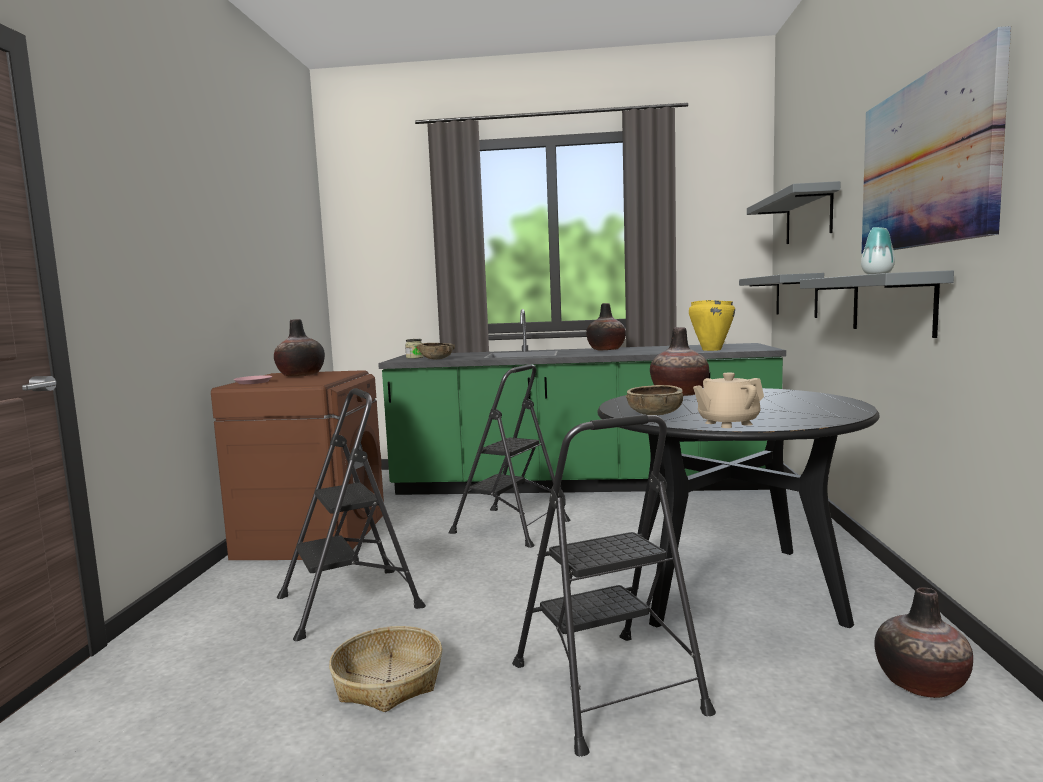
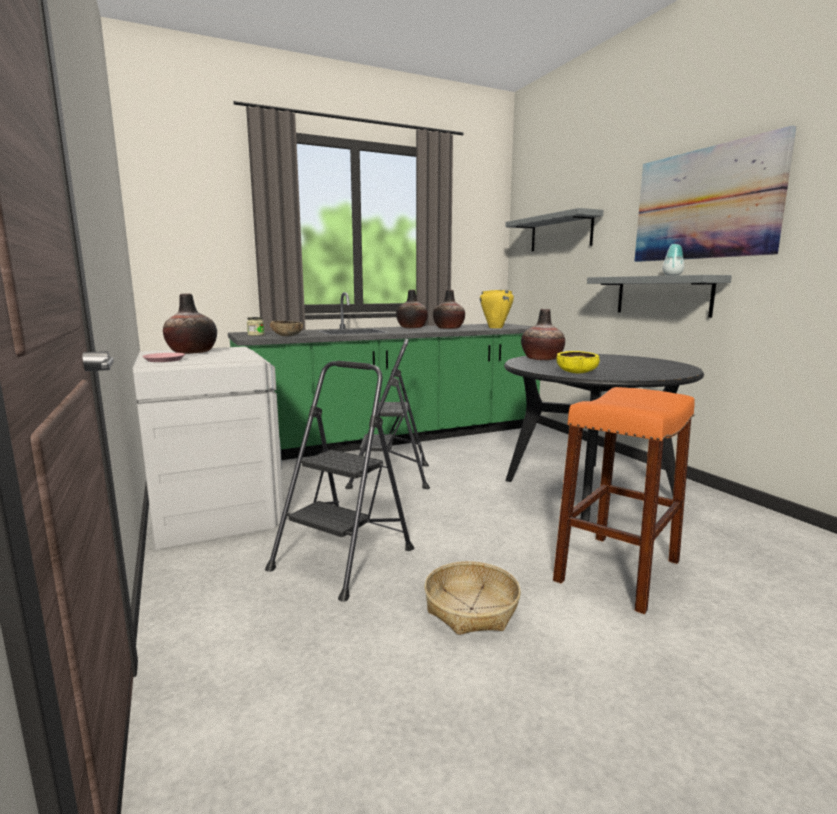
camera: 30 degrees left, 5 degrees up
brown washing machine [211,370,384,560] -> white washing machine [133,347,284,550]
black step ladder [512,414,716,756] -> orange stool [553,387,695,614]
brown bowl [626,385,683,415] -> yellow bowl [556,351,600,373]
beige teapot [693,373,764,428] -> none
grey shelf [739,273,824,318] -> none
vase [874,587,973,698] -> vase moved to [433,290,465,329]

